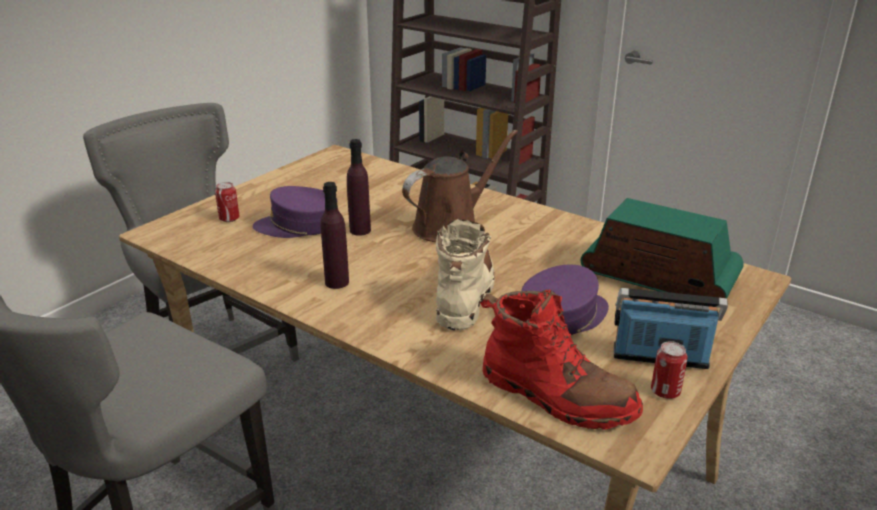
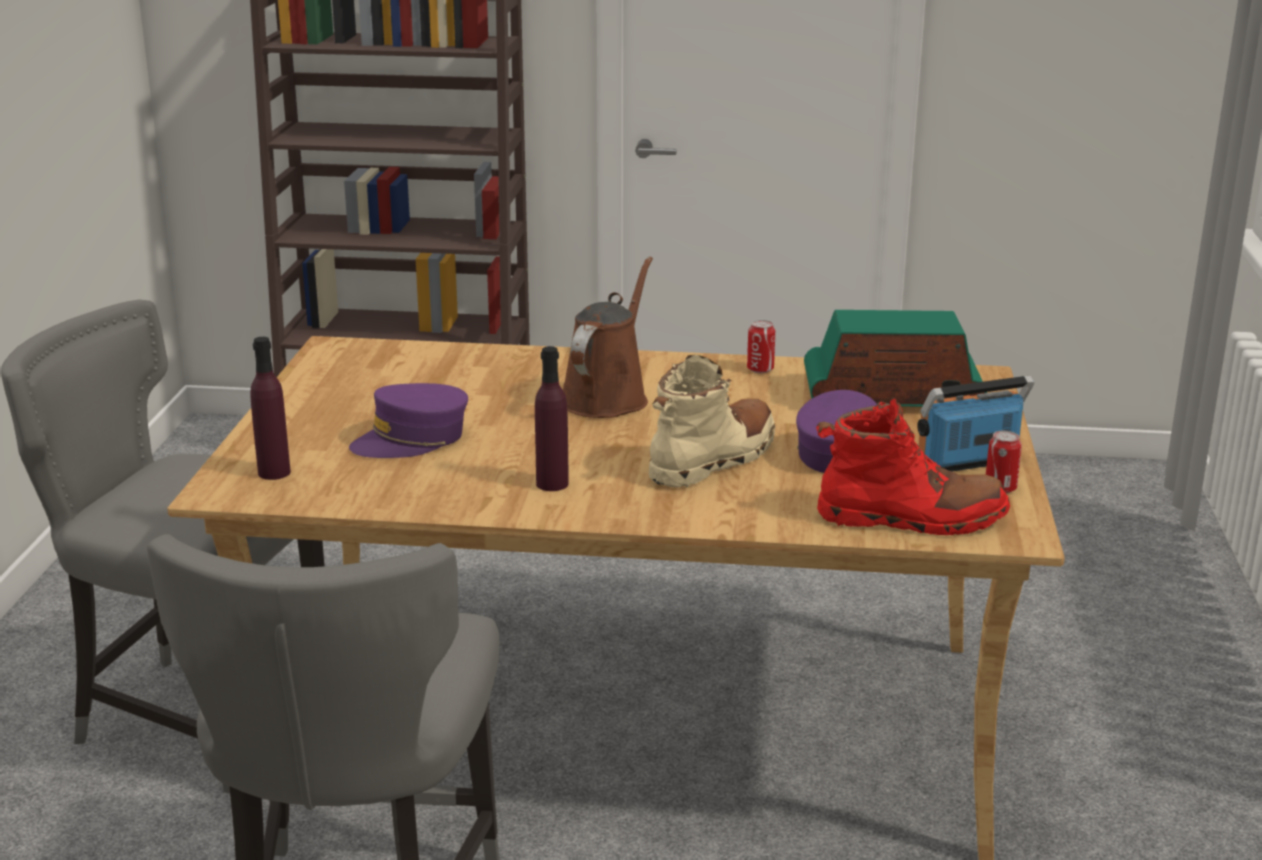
camera: 30 degrees left, 5 degrees down
can [215,182,240,222] -> can moved to [747,320,775,373]
purple bottle [347,139,371,236] -> purple bottle moved to [250,337,291,480]
beige boot [436,219,494,330] -> beige boot turned 60 degrees clockwise [649,355,775,488]

